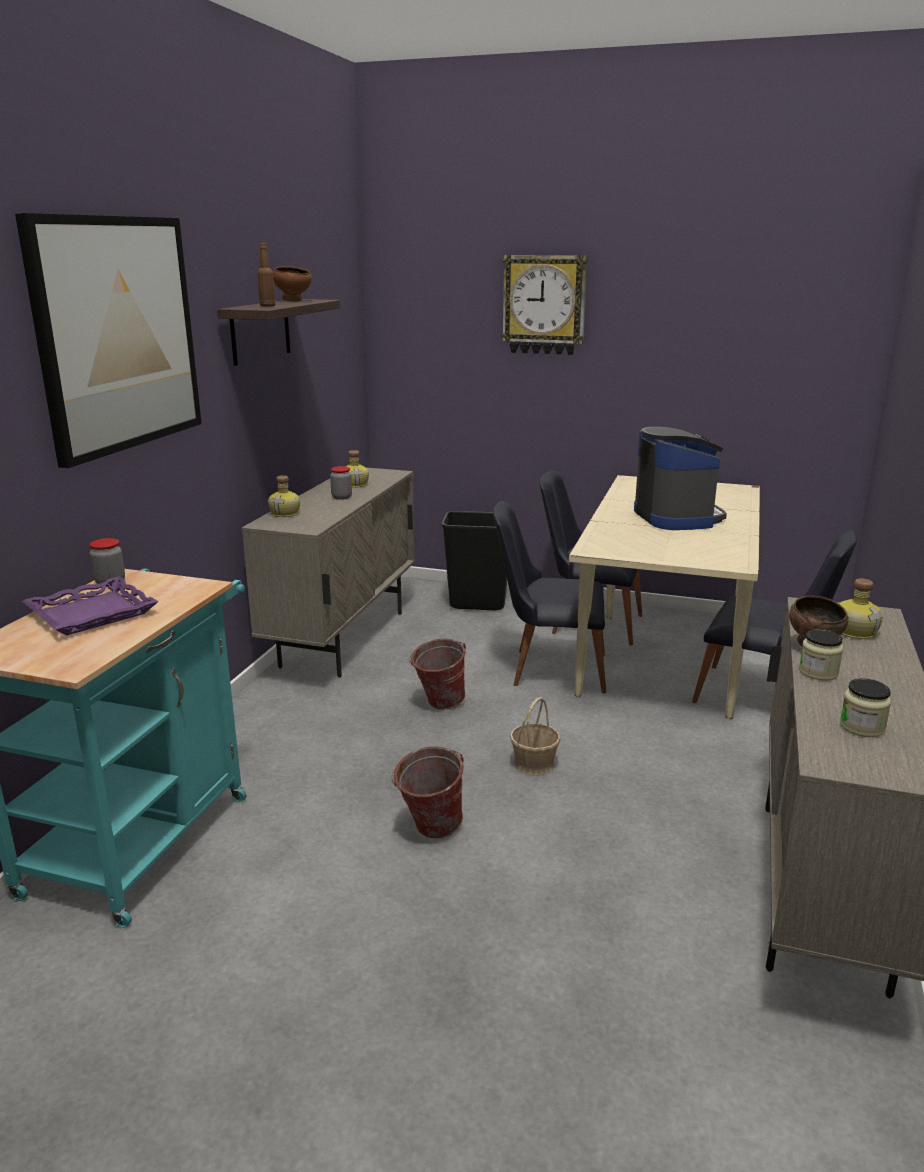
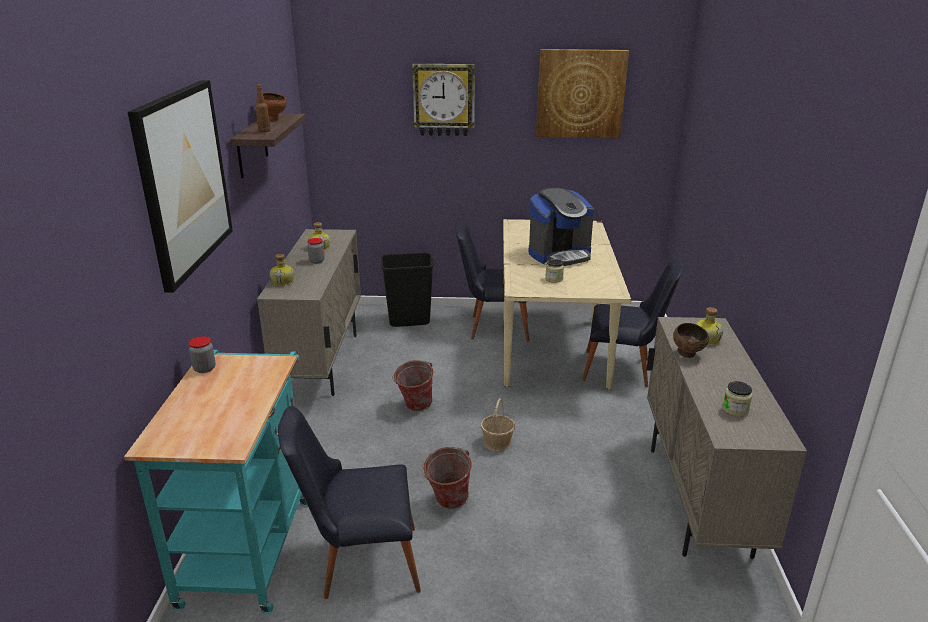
camera: 15 degrees left, 5 degrees up
purple tray [22,576,159,636] -> none
black chair [493,501,606,693] -> black chair moved to [278,406,421,599]
coffee machine [634,427,727,530] -> coffee machine turned 90 degrees clockwise [529,188,594,266]
jar [799,629,844,680] -> jar moved to [545,259,564,283]
none -> picture [536,49,629,139]

